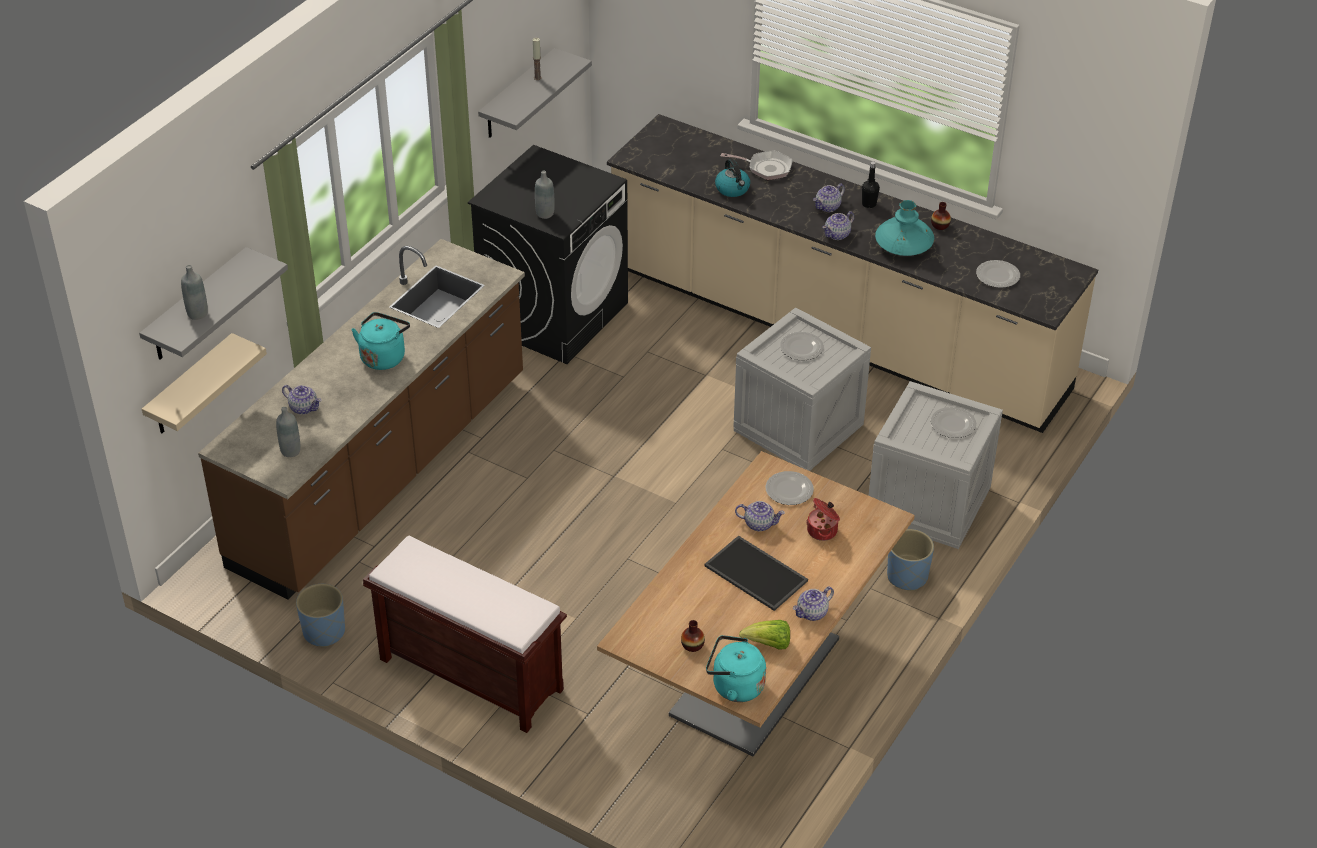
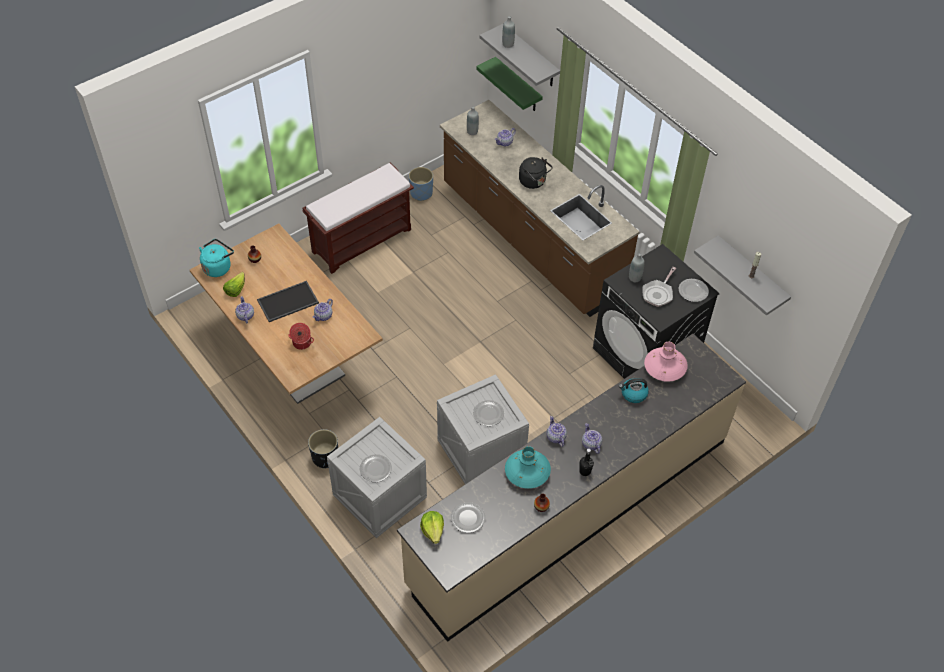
camera: 110 degrees right, 10 degrees up
beige shelf [142,333,267,433] -> green shelf [476,57,543,111]
turquoise kettle [351,312,410,370] -> black kettle [519,157,552,189]
frying pan [721,150,792,180] -> frying pan moved to [642,267,676,307]
plate [765,471,814,505] -> plate moved to [679,279,709,302]
blue planter [887,529,934,591] -> black planter [308,429,338,469]
none -> lettuce [420,511,444,544]
none -> pink vase [644,342,688,382]

